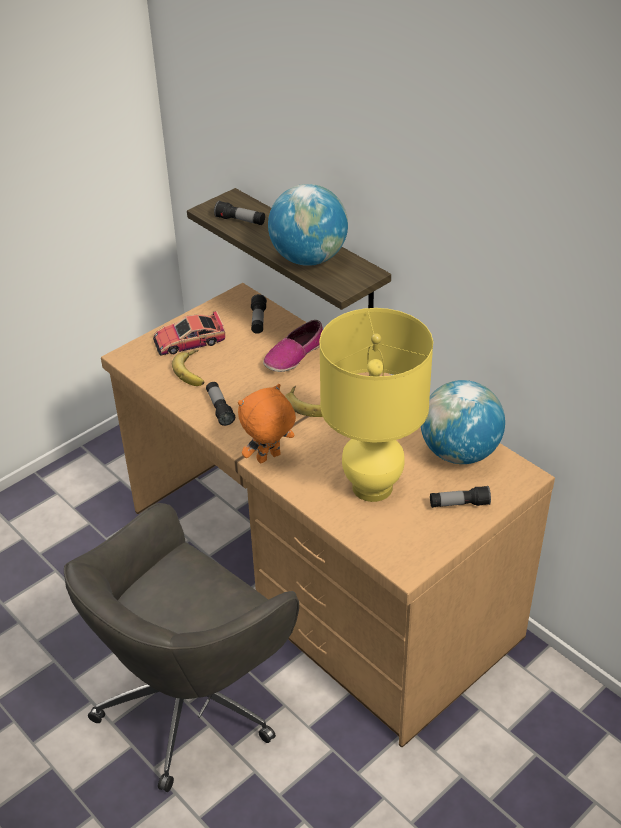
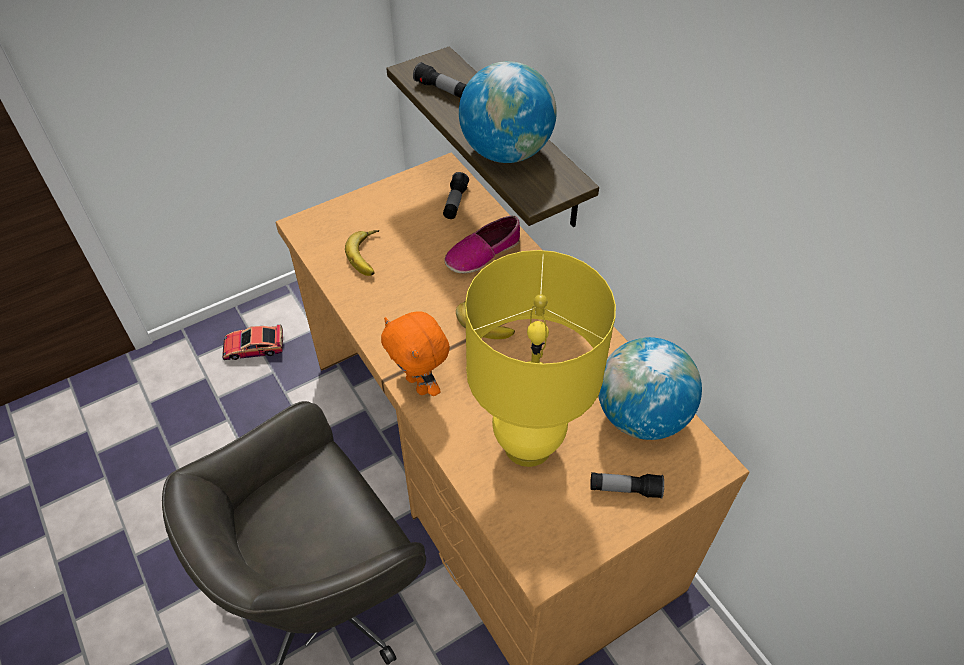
camera: 10 degrees right, 10 degrees up
toy car [153,311,225,355] -> toy car moved to [222,325,283,360]
flashlight [206,382,235,426] -> none
orange plush toy [238,384,296,463] -> orange plush toy turned 105 degrees counterclockwise [381,311,450,396]

